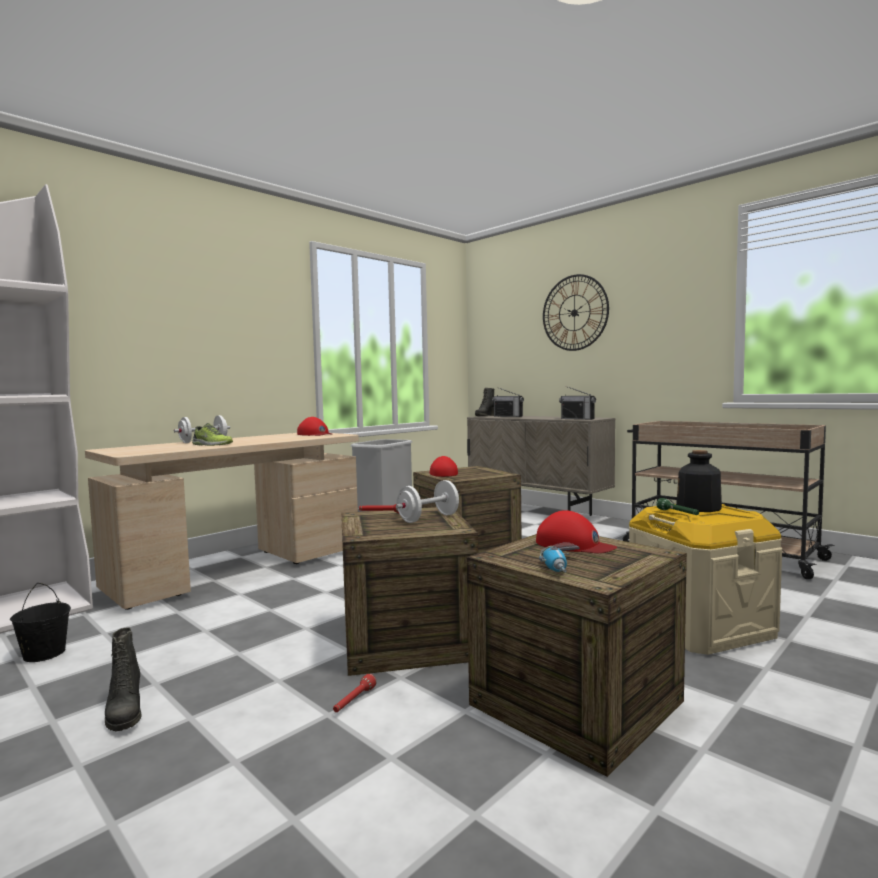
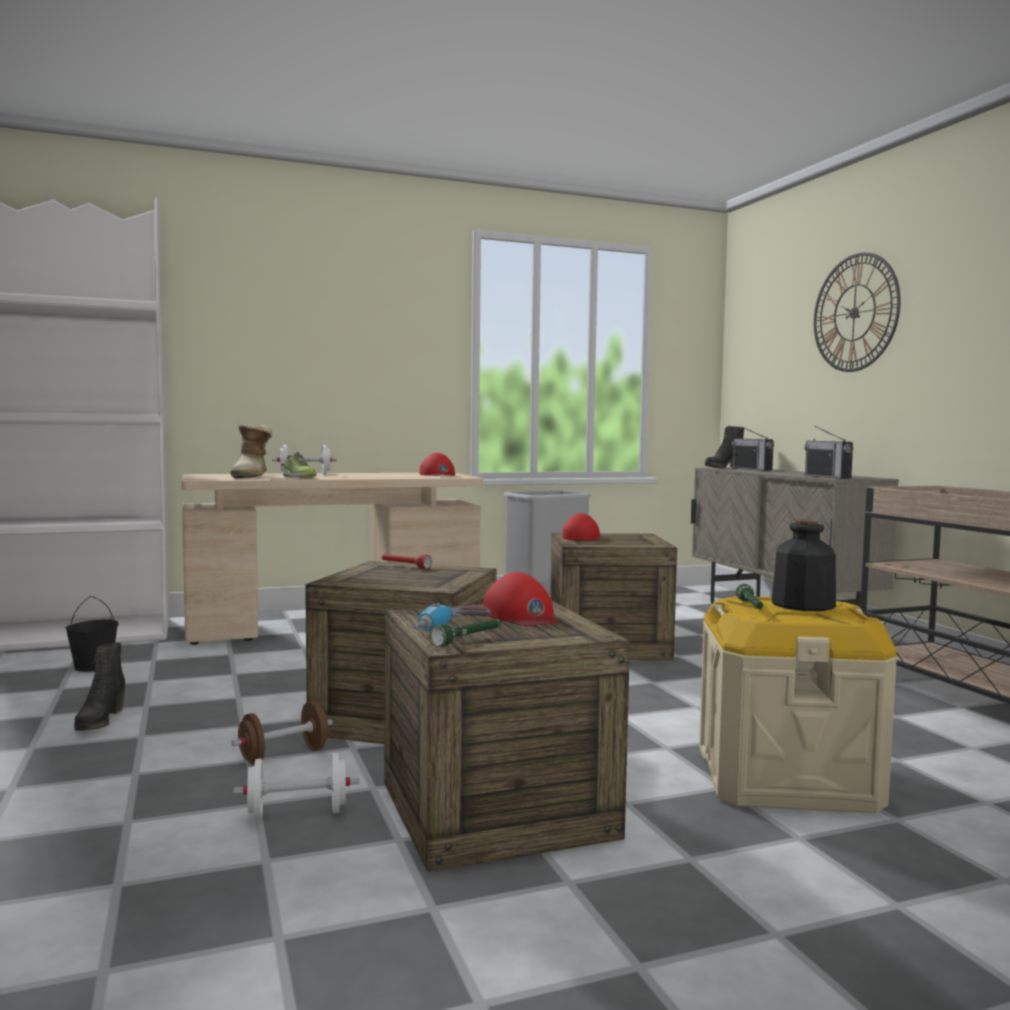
camera: 25 degrees right, 0 degrees up
red flashlight [333,674,377,712] -> brown dumbbell [232,701,333,765]
white dumbbell [396,480,459,523] -> white dumbbell moved to [234,753,359,820]
none -> boot [230,424,273,478]
none -> green flashlight [430,619,501,647]

